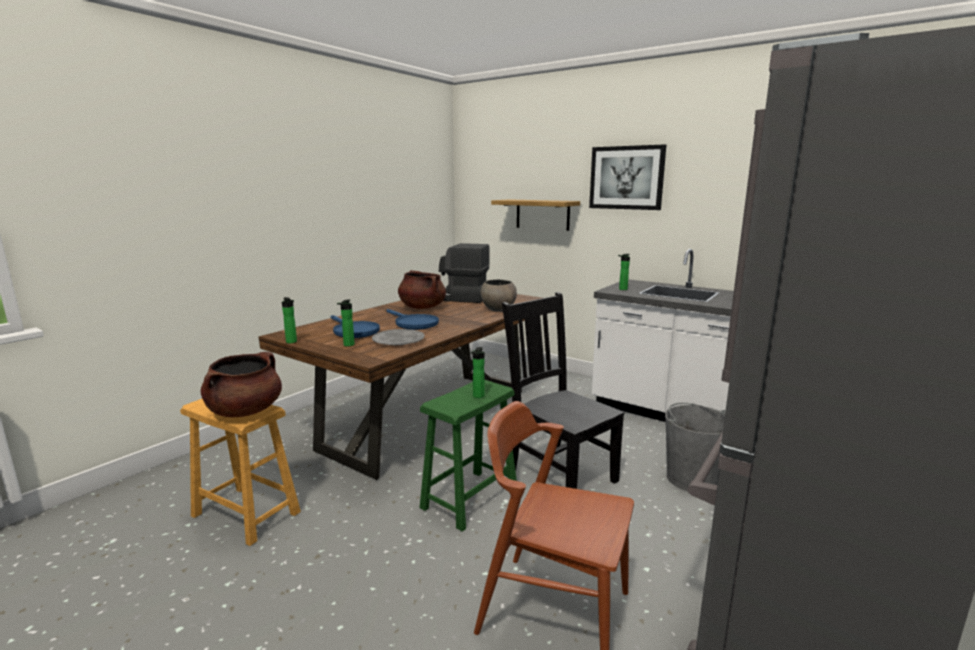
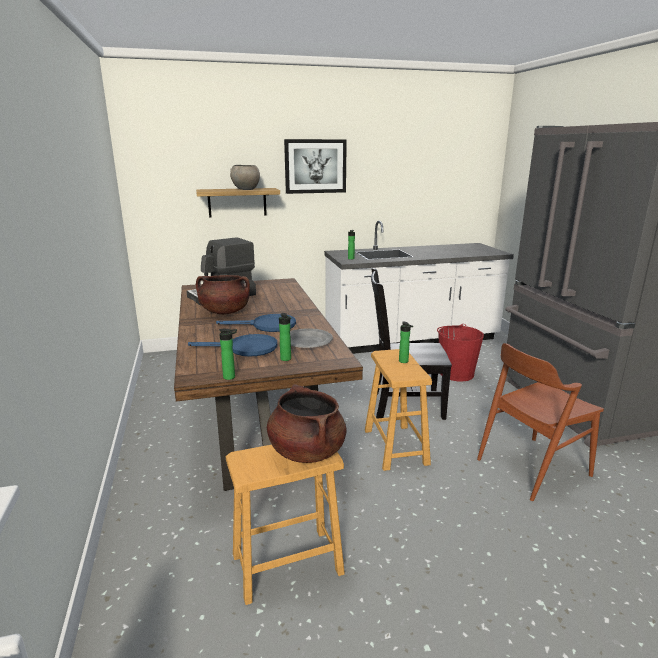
camera: 50 degrees left, 5 degrees up
green stool [419,380,517,532] -> brown stool [365,349,432,471]
grey bowl [481,279,517,312] -> grey bowl moved to [230,165,260,190]
grey bucket [665,403,726,491] -> red bucket [437,324,484,382]

